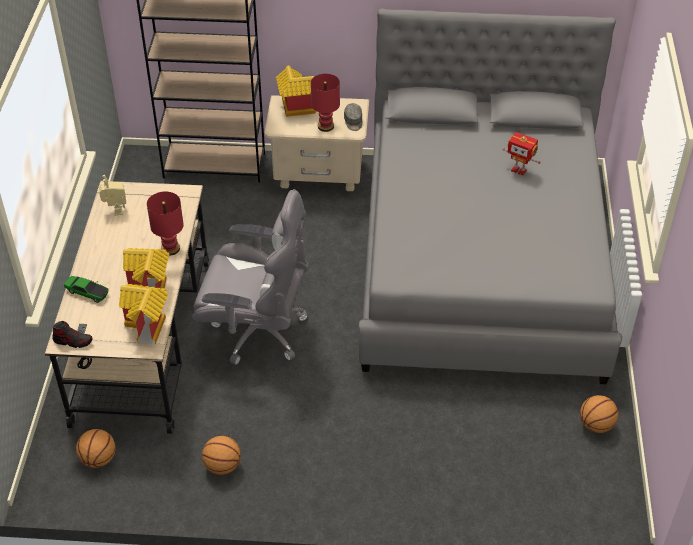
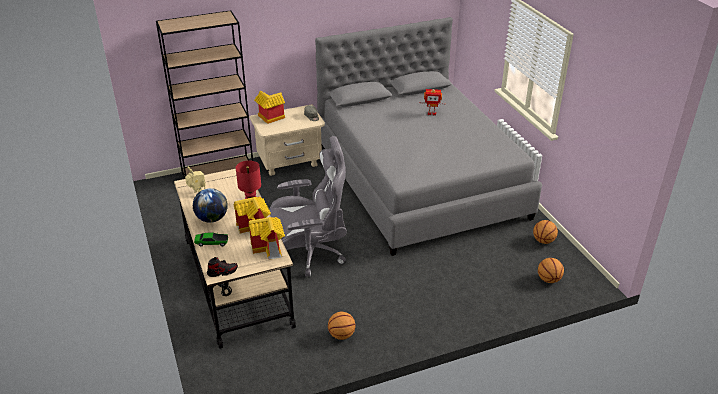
camera: 25 degrees left, 10 degrees down
basketball [76,429,116,468] -> basketball moved to [538,258,564,283]
red table lamp [311,74,340,132] -> none
none -> globe [193,188,228,223]

